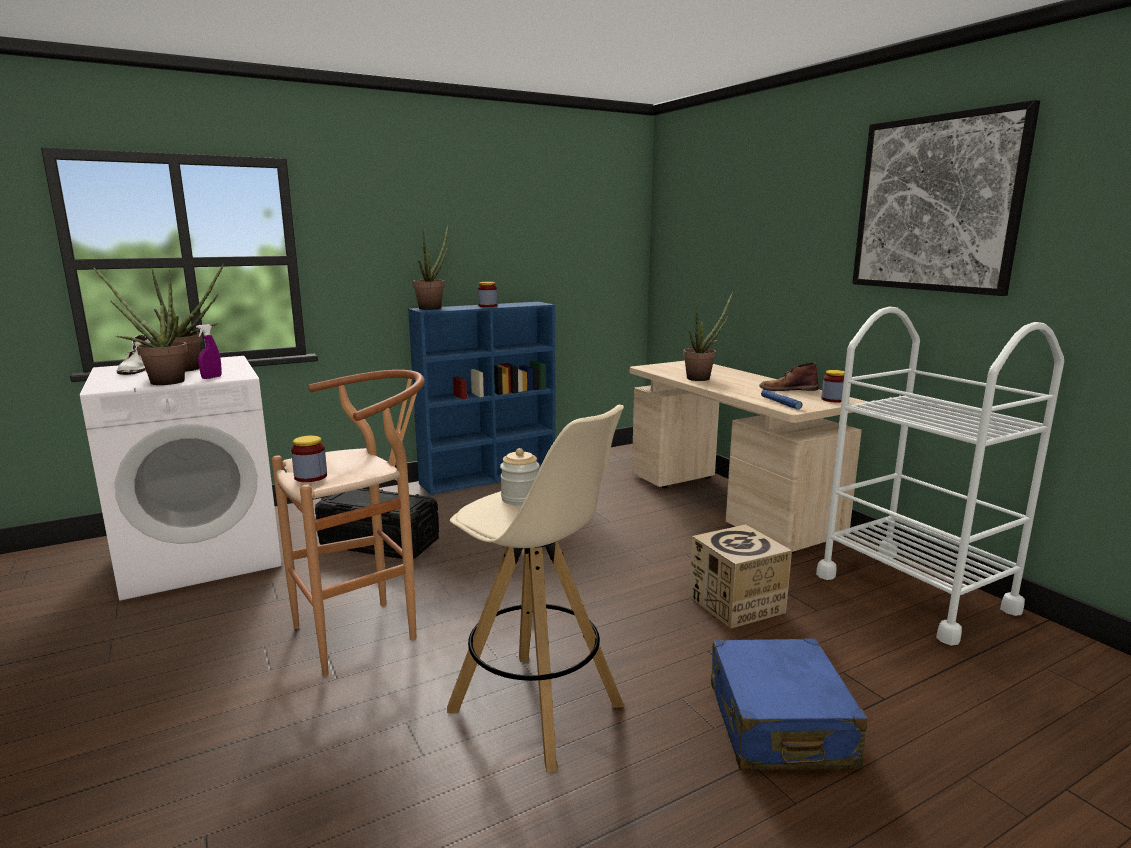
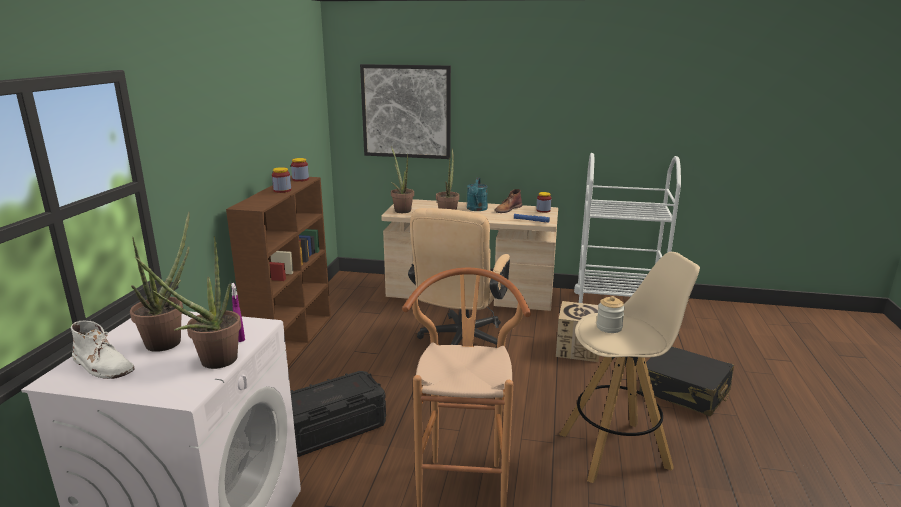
camera: 50 degrees left, 5 degrees up
jar [291,436,327,482] -> jar moved to [291,158,309,182]
blue bookcase [408,302,556,495] -> brown bookcase [226,176,331,367]
potted plant [413,225,448,310] -> potted plant moved to [391,146,414,213]
blue suitcase [711,639,868,770] -> black suitcase [639,347,734,416]
picture [852,100,1040,296] -> picture moved to [360,64,451,159]
none -> beige office chair [408,208,510,348]
none -> turquoise watering can [467,177,488,211]

